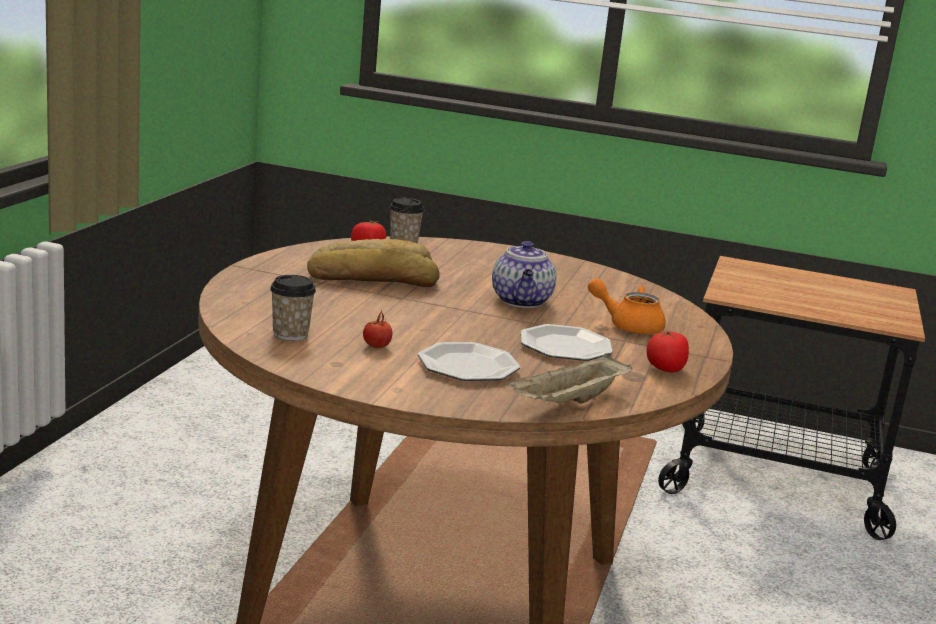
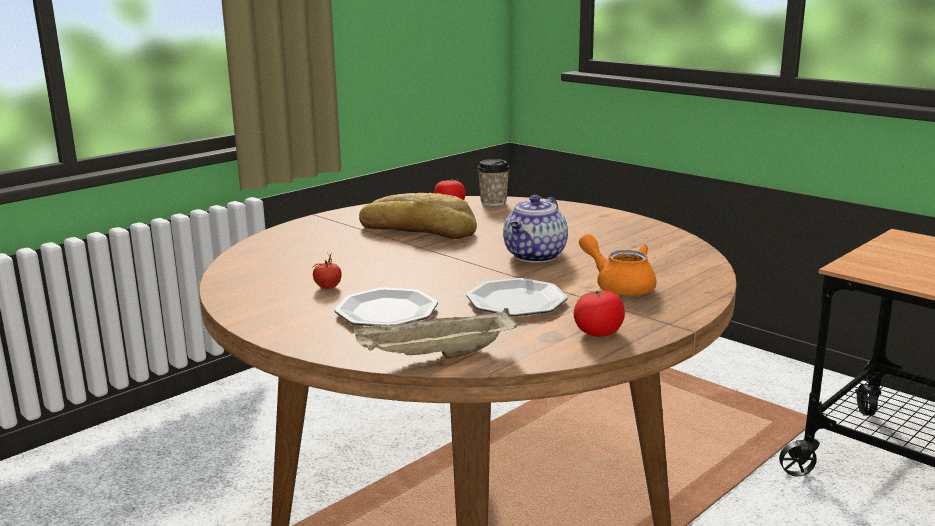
camera: 30 degrees right, 0 degrees up
cup [270,275,316,341] -> none

